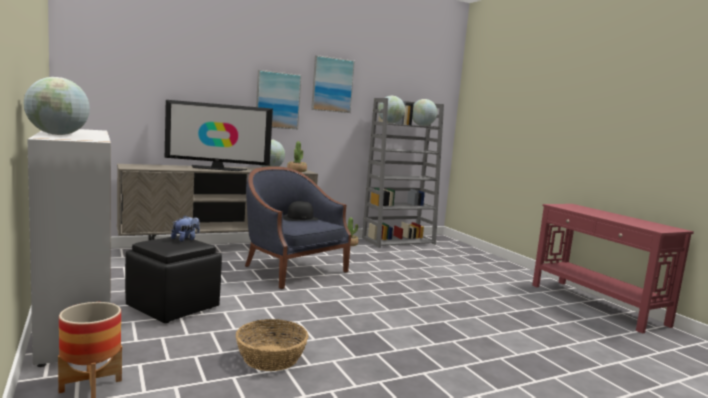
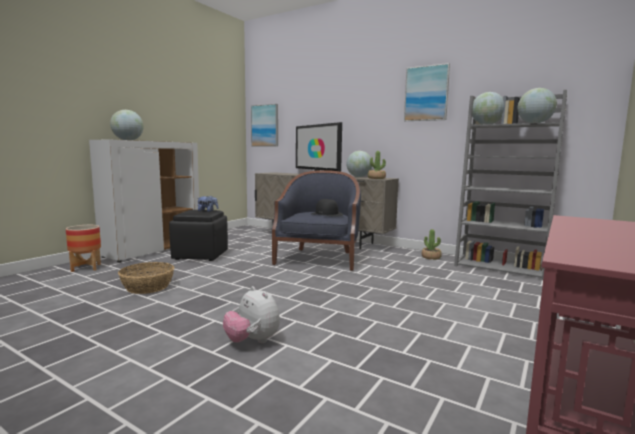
camera: 60 degrees right, 0 degrees up
picture [256,70,302,129] -> picture moved to [251,104,278,147]
none -> plush toy [223,286,280,343]

